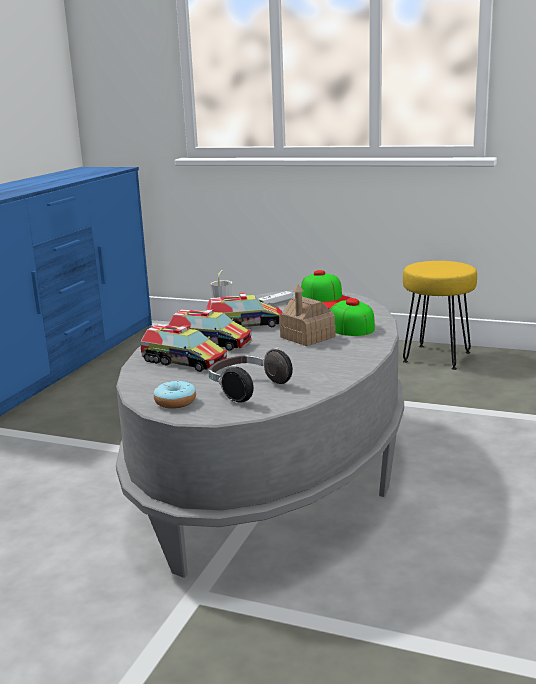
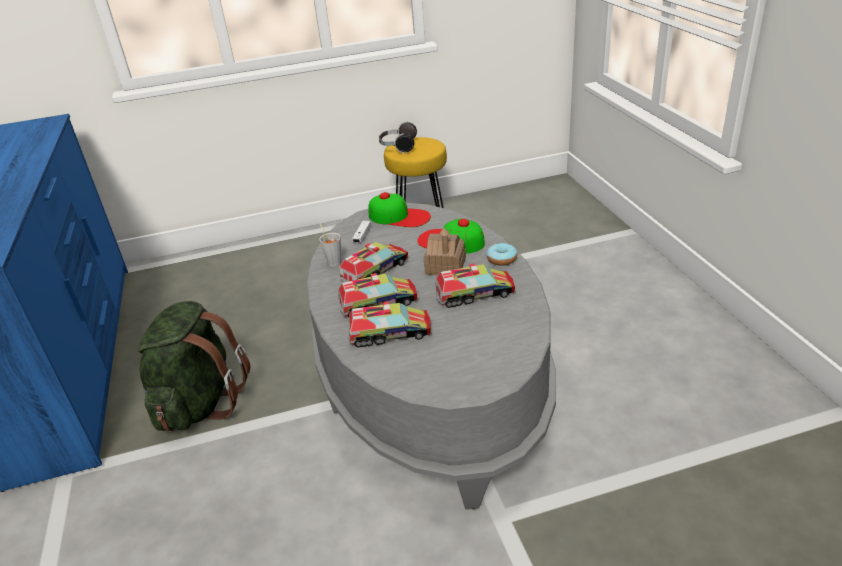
camera: 35 degrees left, 15 degrees up
donut [154,381,196,409] -> donut moved to [487,243,517,266]
headphones [208,348,293,404] -> headphones moved to [379,121,417,153]
none -> green backpack [138,301,251,431]
none -> toy truck [435,264,516,308]

